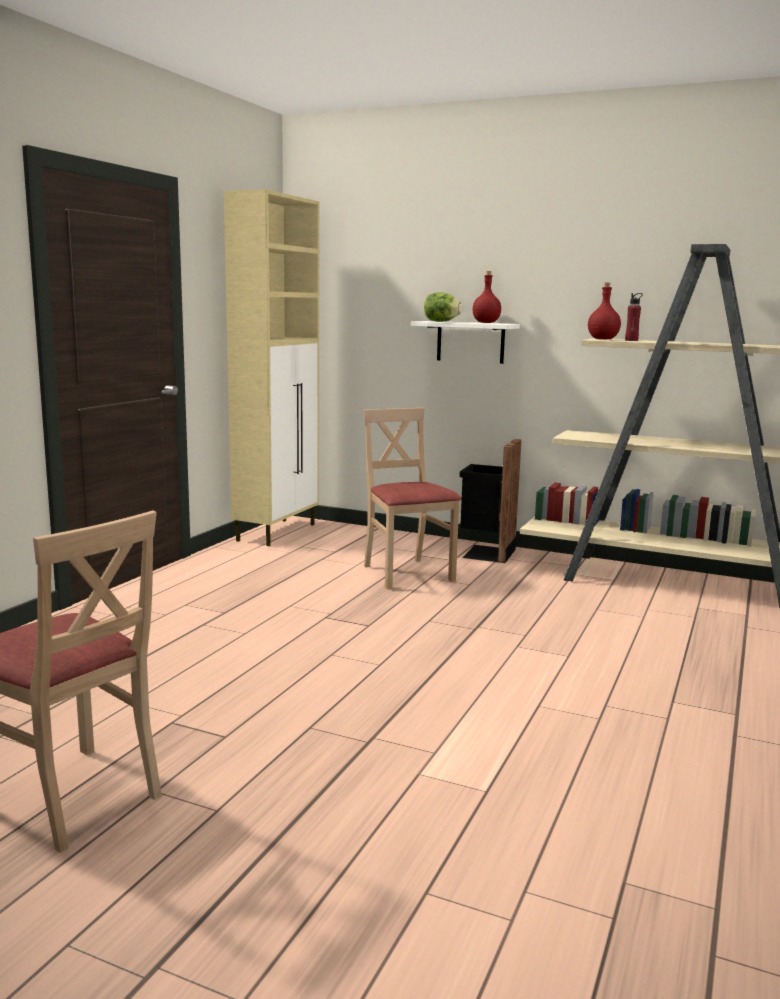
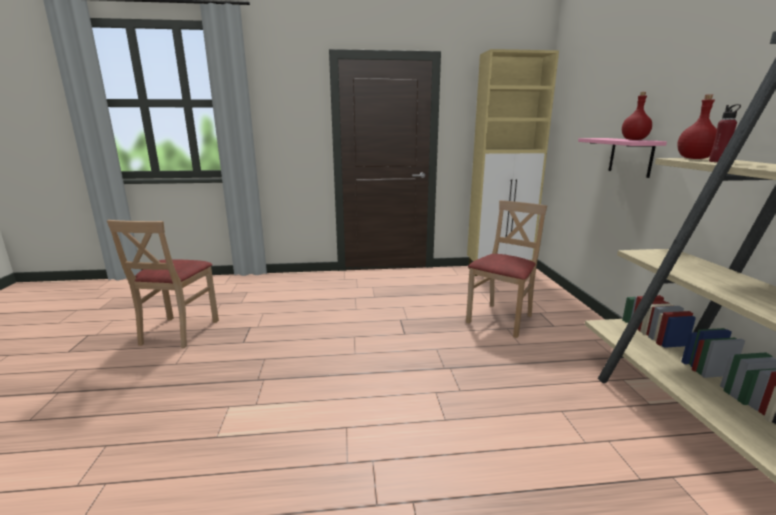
camera: 60 degrees right, 5 degrees up
white shelf [411,321,520,364] -> pink shelf [578,138,667,178]
lettuce [424,292,463,322] -> none
black trash can [460,439,522,563] -> none

